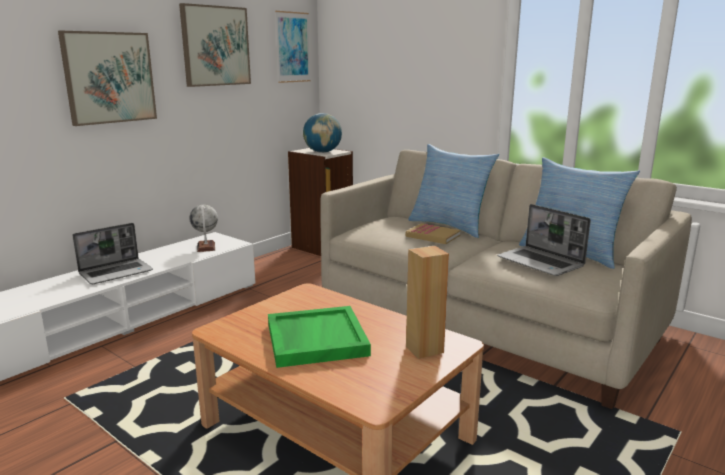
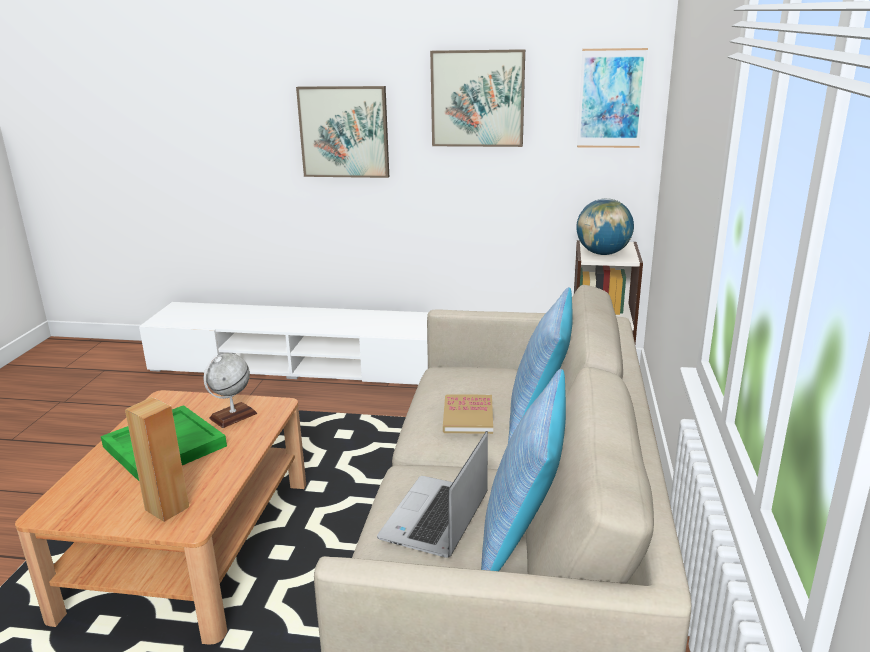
camera: 60 degrees right, 5 degrees up
laptop [72,223,153,284] -> none
globe [189,205,218,252] -> globe moved to [204,353,257,428]

